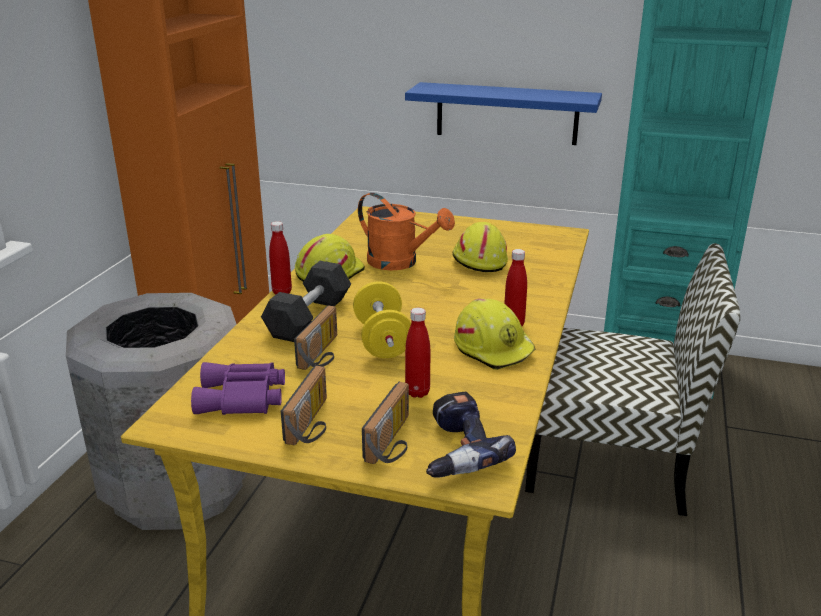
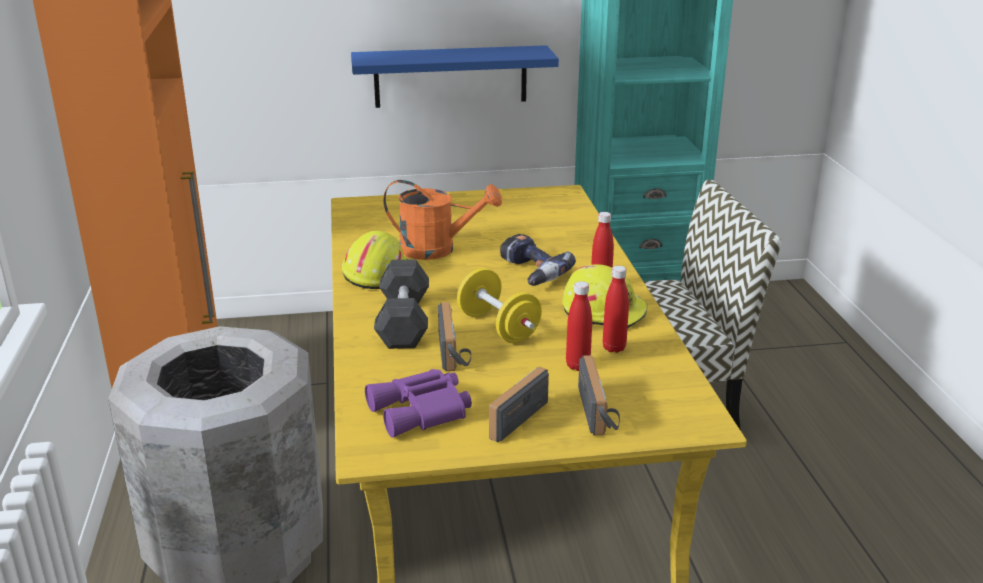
camera: 25 degrees left, 0 degrees up
red bottle [269,221,292,294] -> red bottle moved to [603,266,629,353]
radio [281,366,327,445] -> radio turned 135 degrees counterclockwise [489,367,549,442]
power drill [426,392,516,478] -> power drill moved to [500,234,576,286]
yellow hard hat [452,222,508,272] -> none

